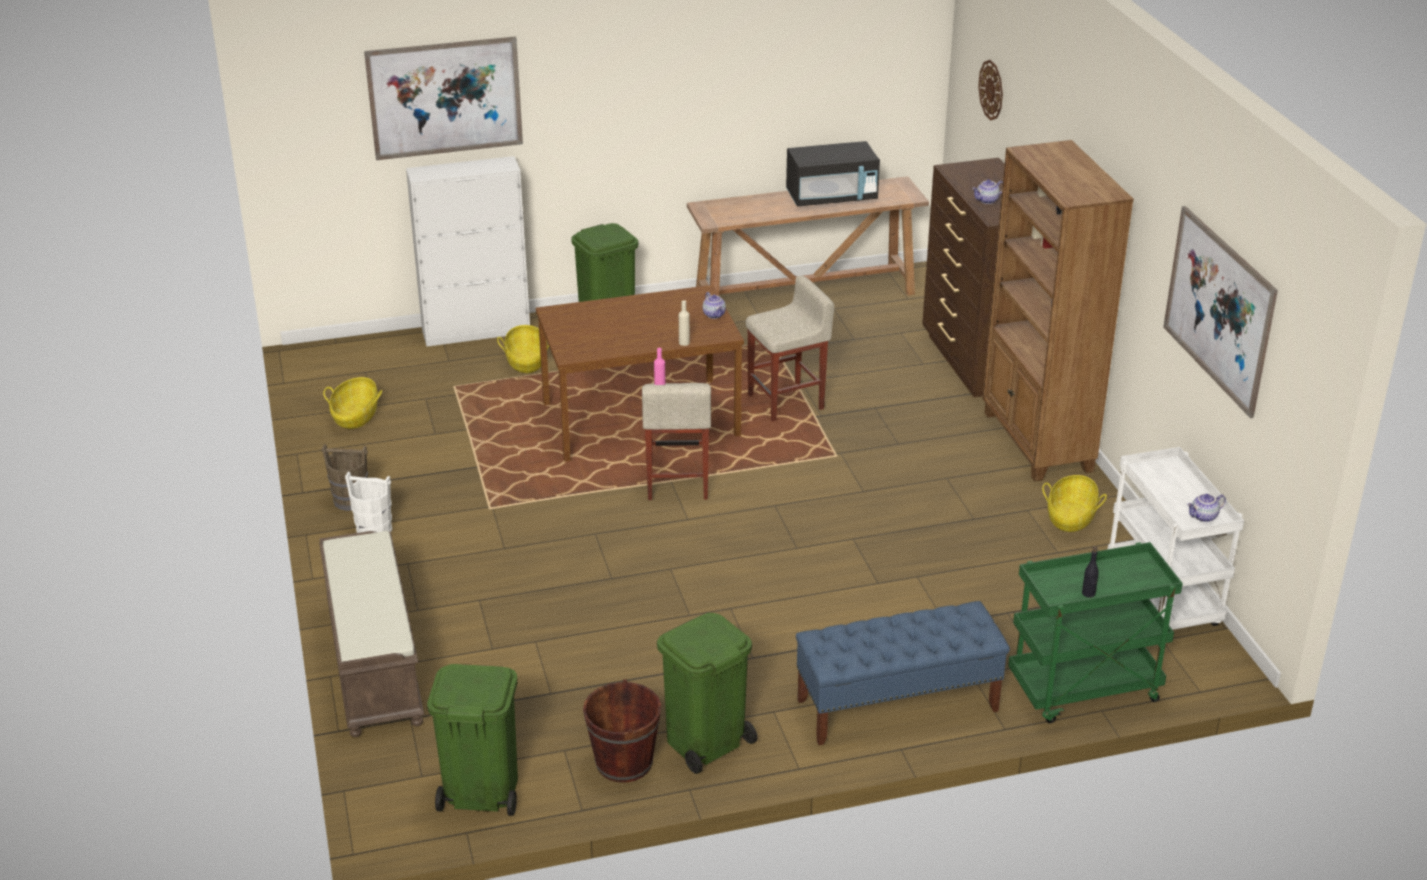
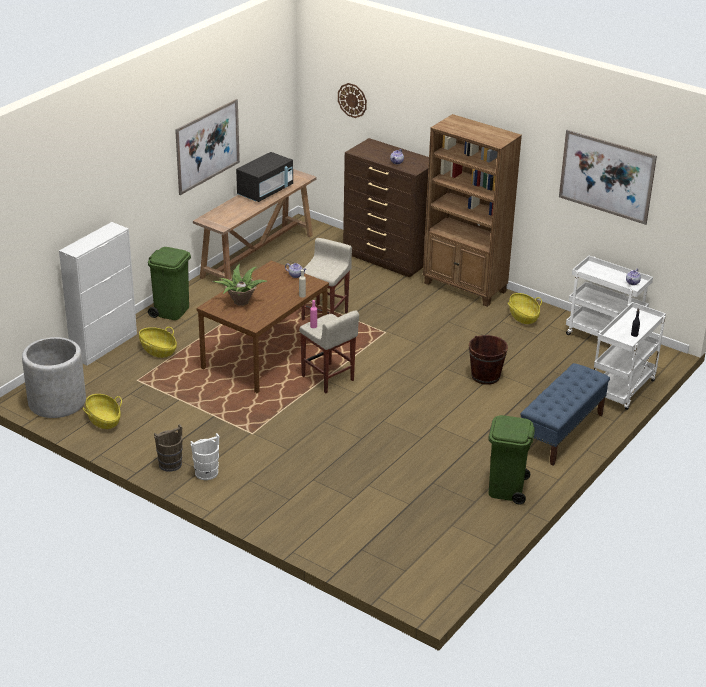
camera: 40 degrees left, 0 degrees up
brown bench [319,531,424,737] -> none
picture [364,36,523,160] -> picture moved to [175,99,240,195]
green trash can [427,664,518,816] -> none
brown bucket [583,679,661,783] -> brown bucket moved to [469,335,508,385]
green cart [1008,542,1183,723] -> white cart [594,302,666,410]
none -> grey planter [22,337,86,418]
none -> potted plant [212,264,267,306]

